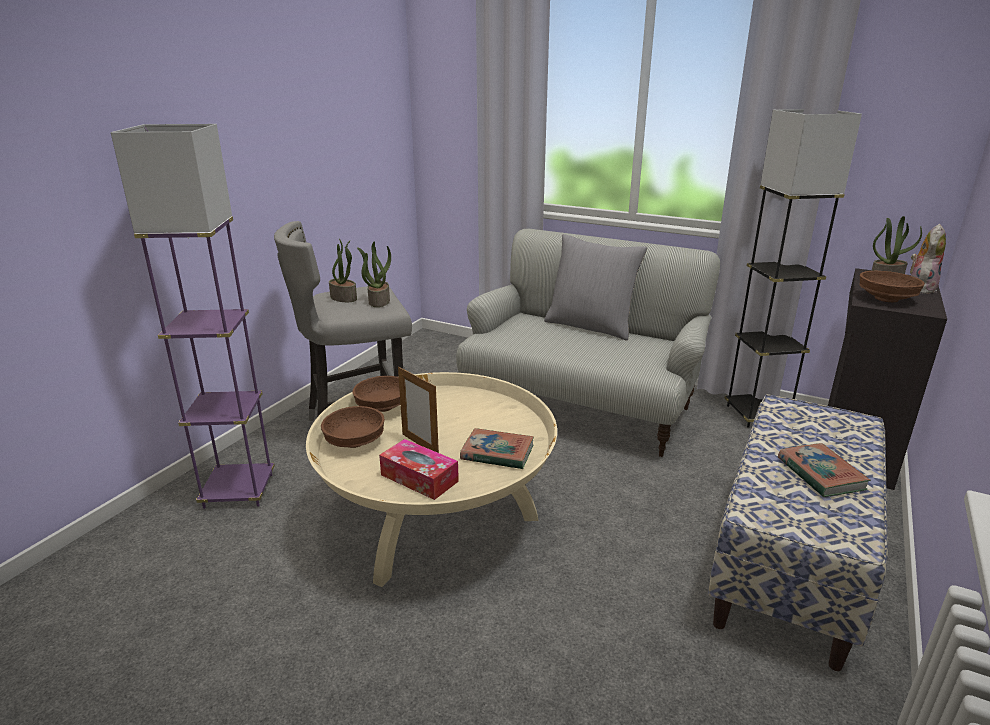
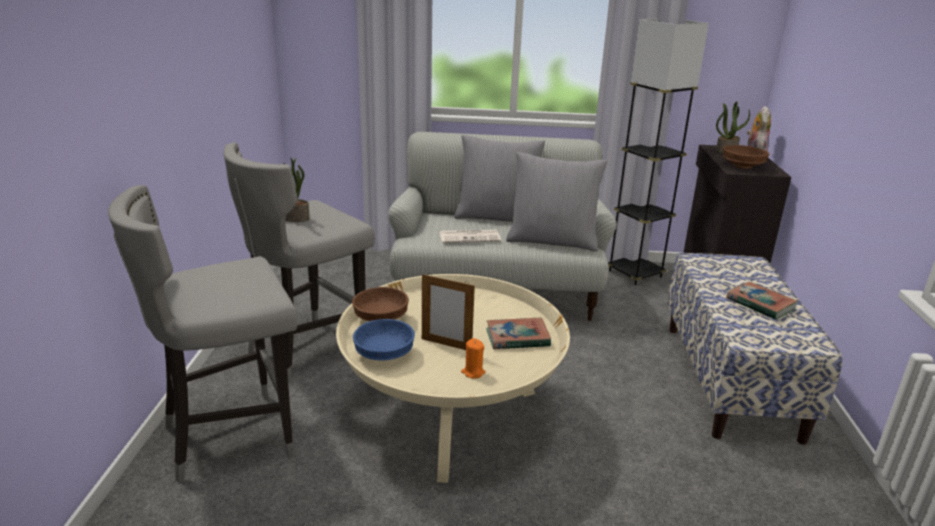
camera: 25 degrees left, 0 degrees up
purple floor lamp [111,124,275,509] -> grey stool [108,185,297,483]
brown bowl [321,406,385,448] -> blue bowl [353,319,415,360]
potted plant [357,241,391,307] -> none
tissue box [379,439,459,500] -> orange candle [461,338,485,379]
none -> newspaper [440,230,501,243]
none -> grey pillow [506,152,607,252]

